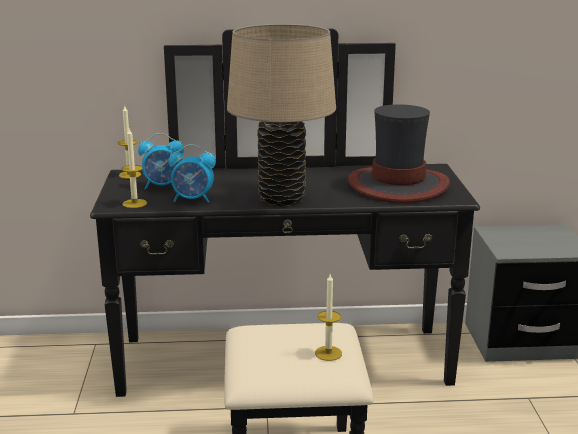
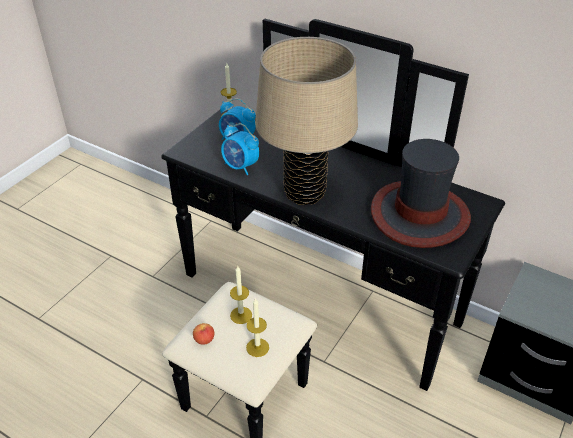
camera: 35 degrees right, 20 degrees up
candle [122,128,147,208] -> candle moved to [230,265,252,324]
none -> apple [193,323,214,345]

